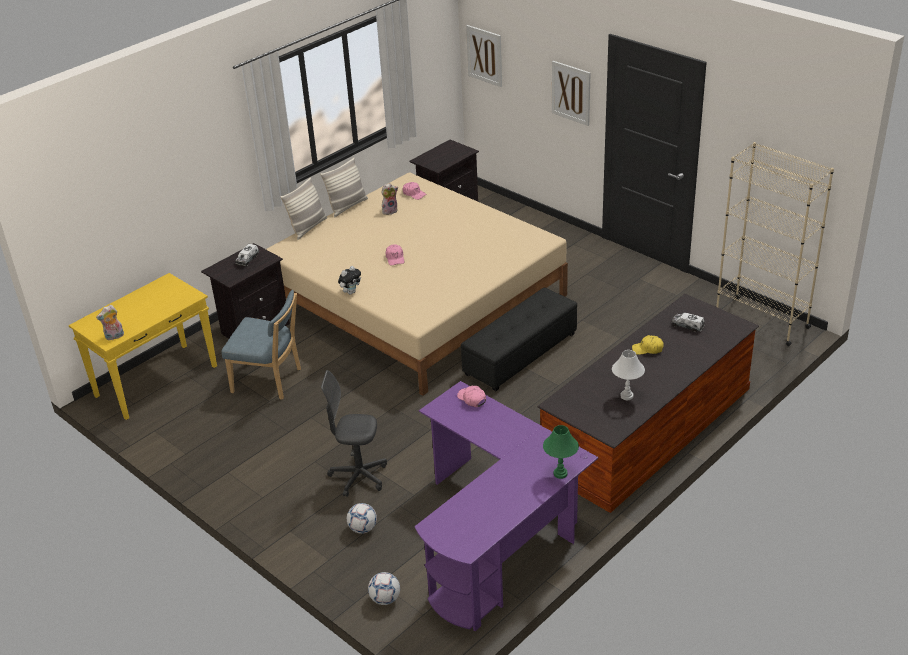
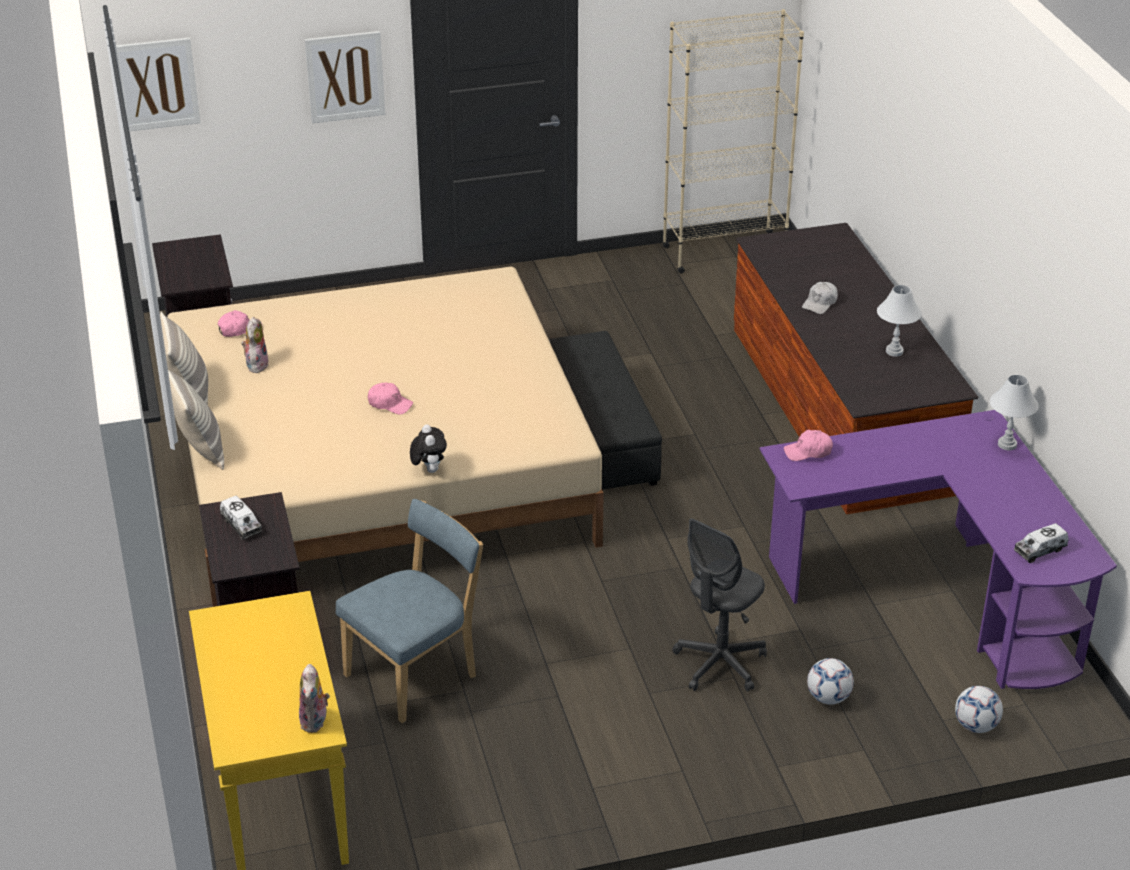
camera: 60 degrees left, 0 degrees up
green table lamp [543,425,579,479] -> white table lamp [990,375,1039,450]
yellow cap [632,335,664,355] -> white cap [802,282,838,314]
toy truck [672,312,705,332] -> toy truck moved to [1014,523,1069,563]

